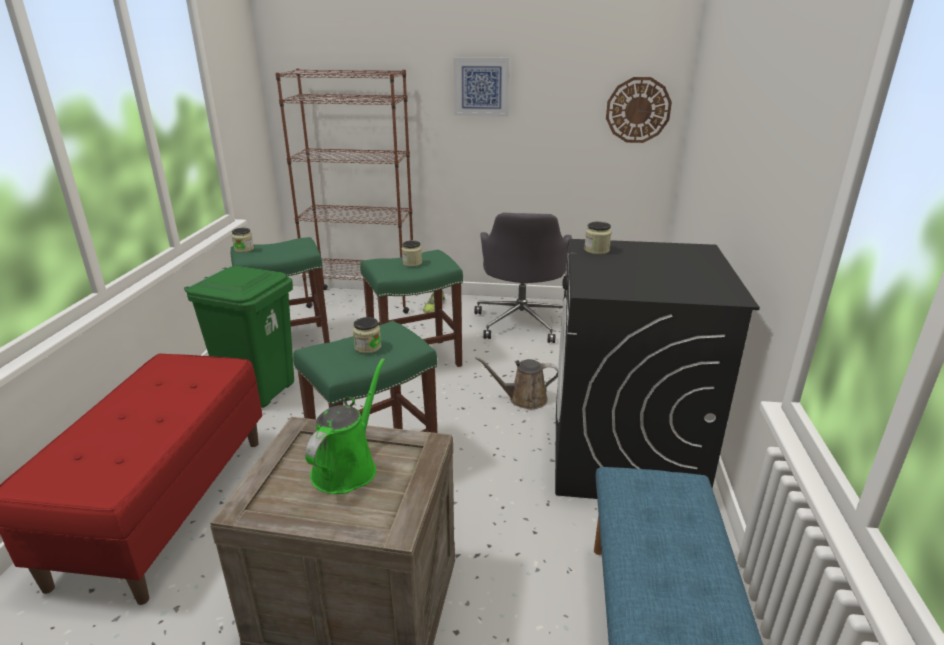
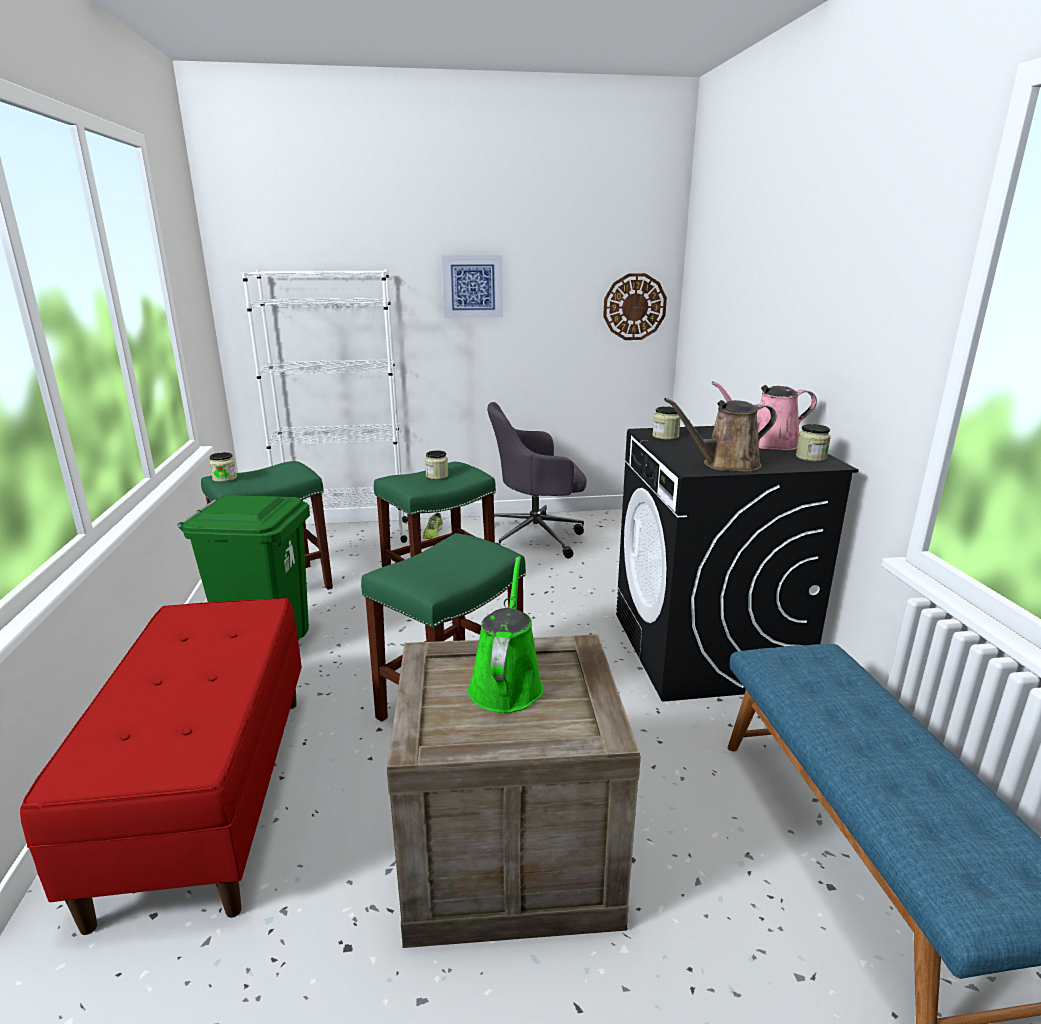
camera: 15 degrees left, 5 degrees down
brown bookcase [275,69,413,314] -> white bookcase [242,269,408,543]
jar [353,317,381,353] -> jar moved to [796,424,831,462]
grey office chair [475,213,572,343] -> grey office chair turned 90 degrees clockwise [487,402,587,558]
brown watering can [476,357,558,409] -> brown watering can moved to [664,398,777,472]
none -> pink watering can [711,381,817,450]

